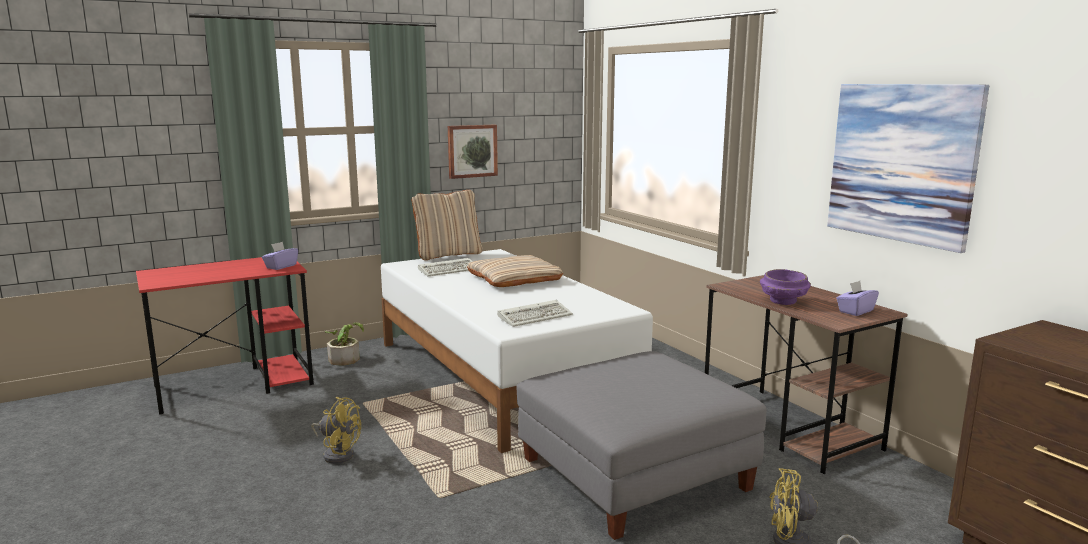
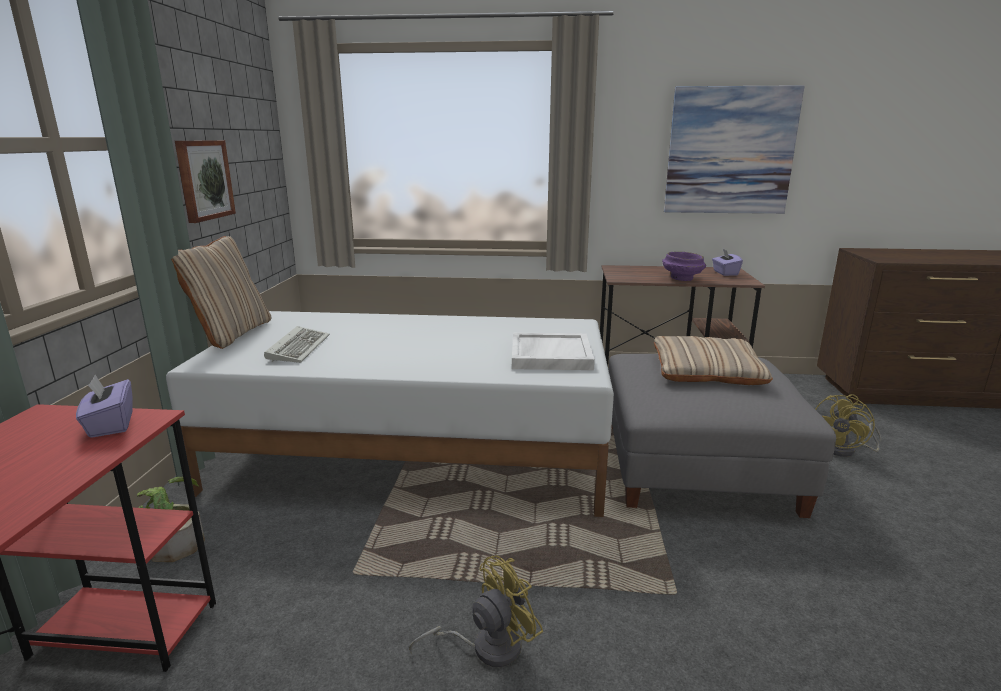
camera: 55 degrees left, 5 degrees up
beige pillow [467,255,563,287] -> beige pillow moved to [654,336,773,385]
keyboard [497,300,573,327] -> white tray [512,333,595,370]

